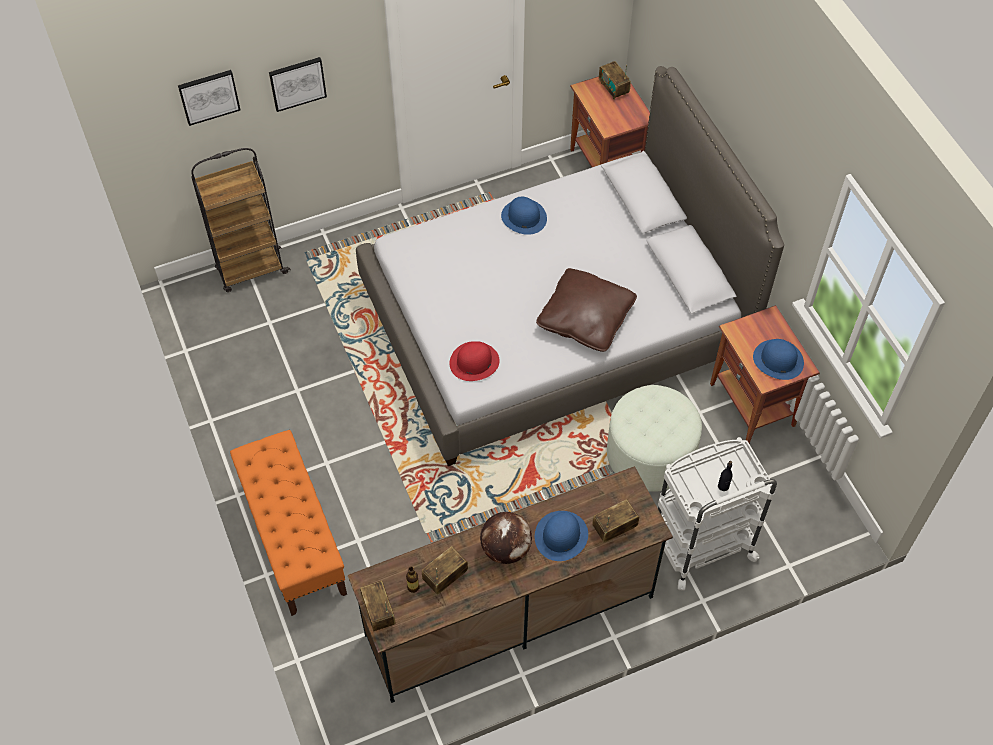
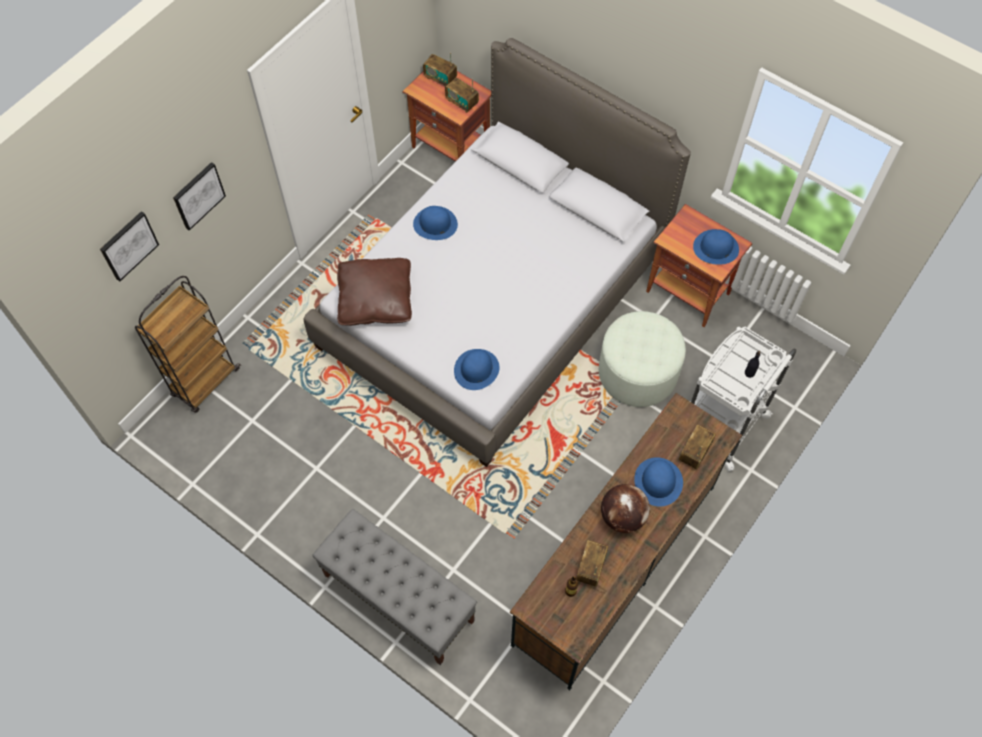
camera: 30 degrees left, 5 degrees up
orange bench [230,430,347,616] -> grey bench [312,509,477,665]
radio [360,581,395,631] -> radio moved to [445,77,479,113]
red hat [449,341,500,381] -> blue hat [454,349,500,390]
brown pillow [536,268,637,352] -> brown pillow moved to [337,258,412,326]

